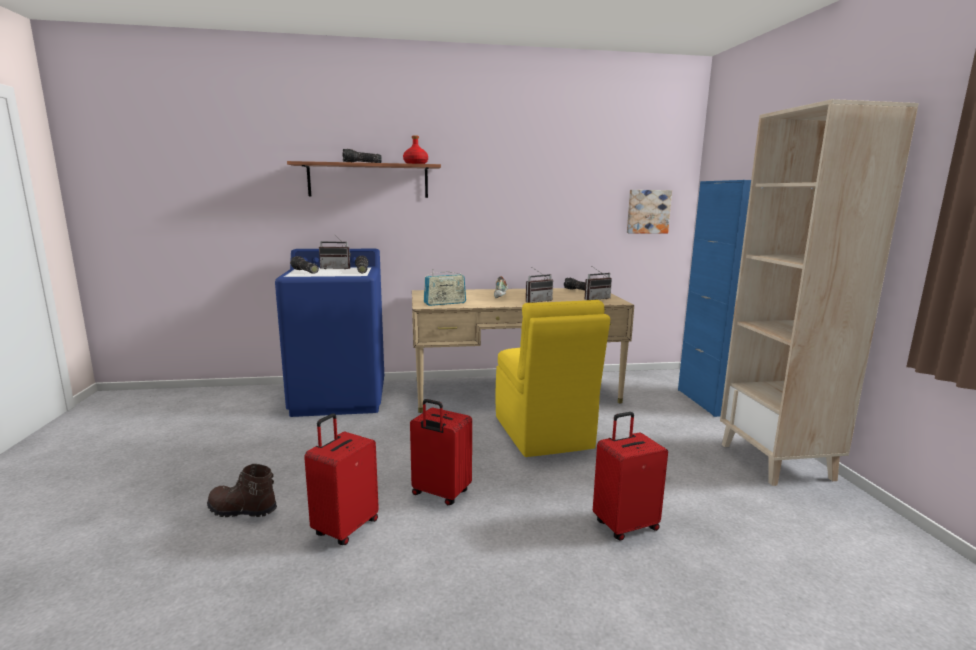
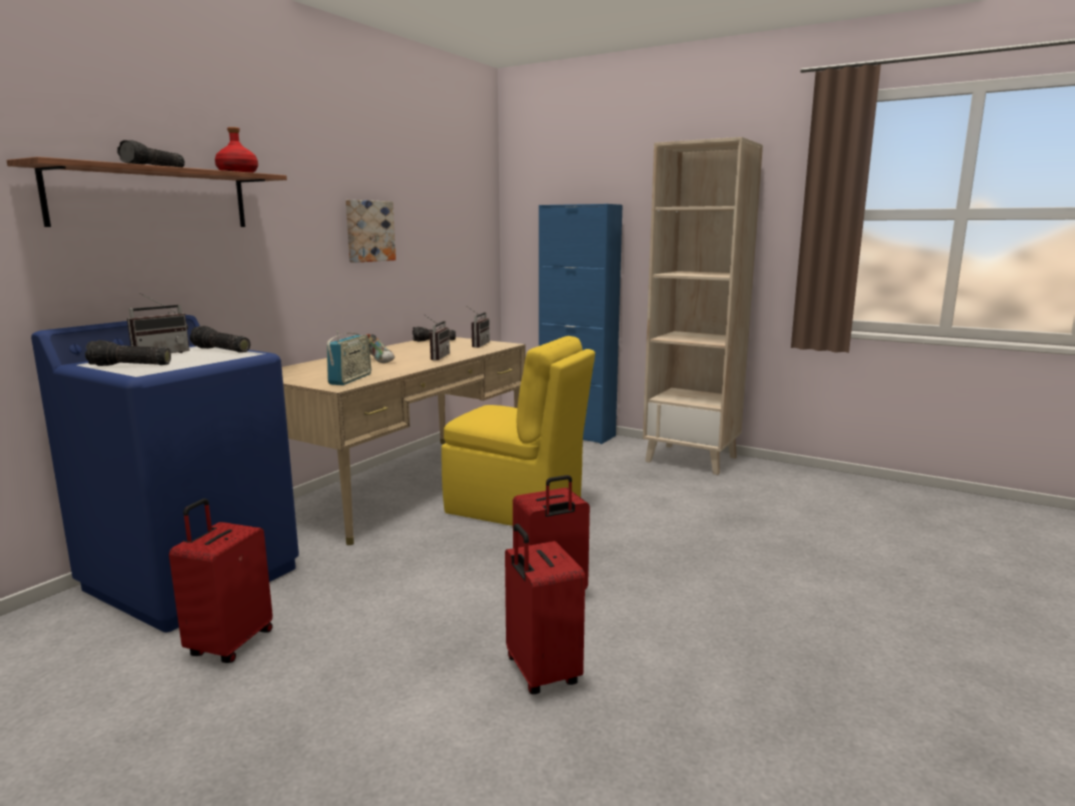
camera: 50 degrees left, 0 degrees up
brown boot [207,464,277,517] -> none
red suitcase [593,412,668,541] -> red suitcase moved to [169,498,273,663]
picture [627,190,672,233] -> picture moved to [346,200,396,263]

